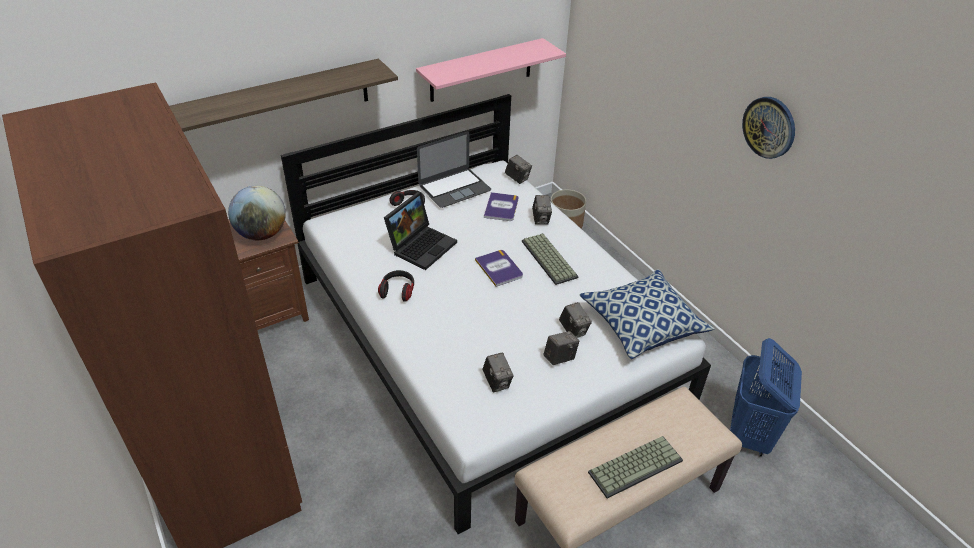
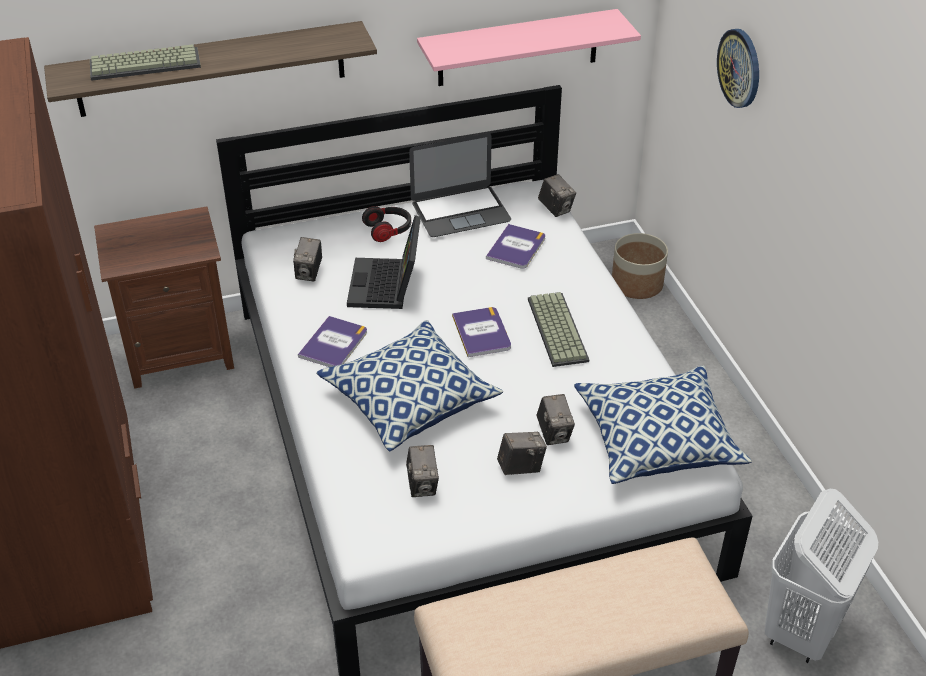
camera: 15 degrees right, 0 degrees up
globe [228,186,286,240] -> none
headphones [378,270,414,302] -> book [298,316,367,367]
laptop [384,192,457,270] -> laptop turned 135 degrees clockwise [347,215,421,309]
camera [532,195,552,225] -> camera moved to [293,237,322,282]
keyboard [588,436,683,498] -> keyboard moved to [90,44,201,81]
blue laundry basket [730,338,802,457] -> white laundry basket [765,489,878,663]
wall clock [742,97,795,159] -> wall clock moved to [717,29,759,108]
none -> pillow [316,320,503,451]

